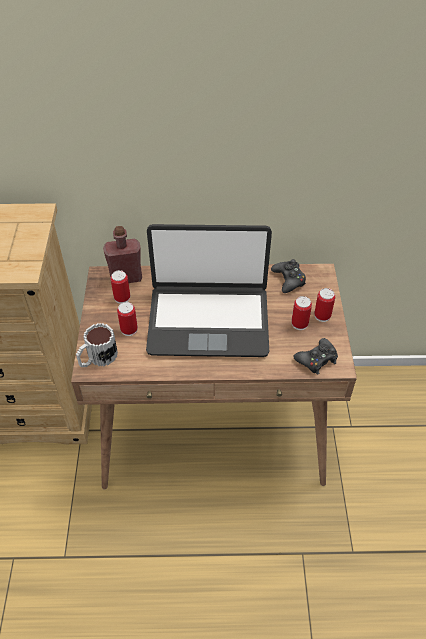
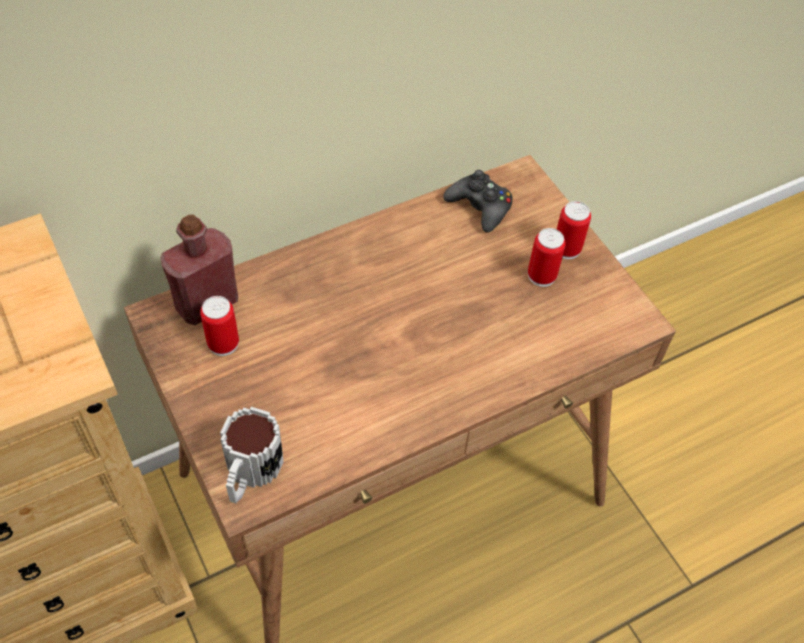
camera: 30 degrees left, 5 degrees up
can [117,302,138,336] -> none
laptop [146,224,272,357] -> none
black game controller [293,338,338,374] -> none

